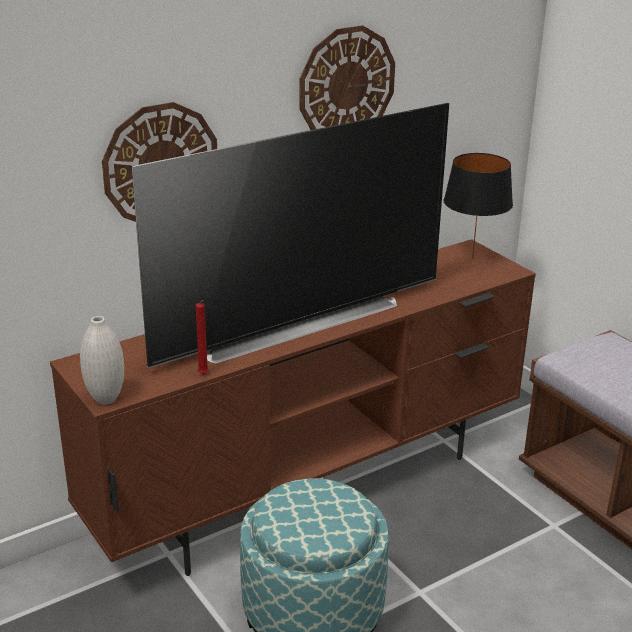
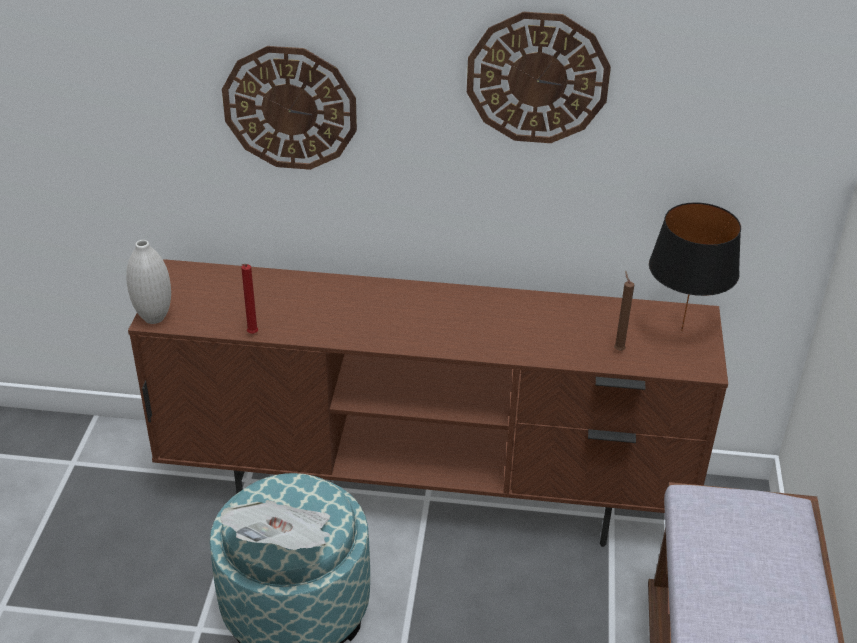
camera: 40 degrees right, 10 degrees up
television [132,103,449,368] -> none
none -> newspaper [220,500,330,550]
none -> brown candle [614,271,634,351]

